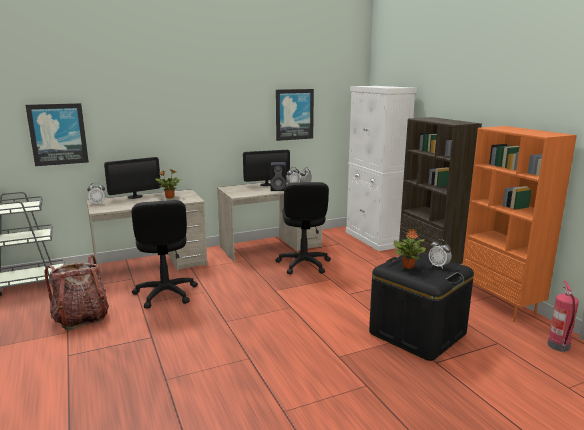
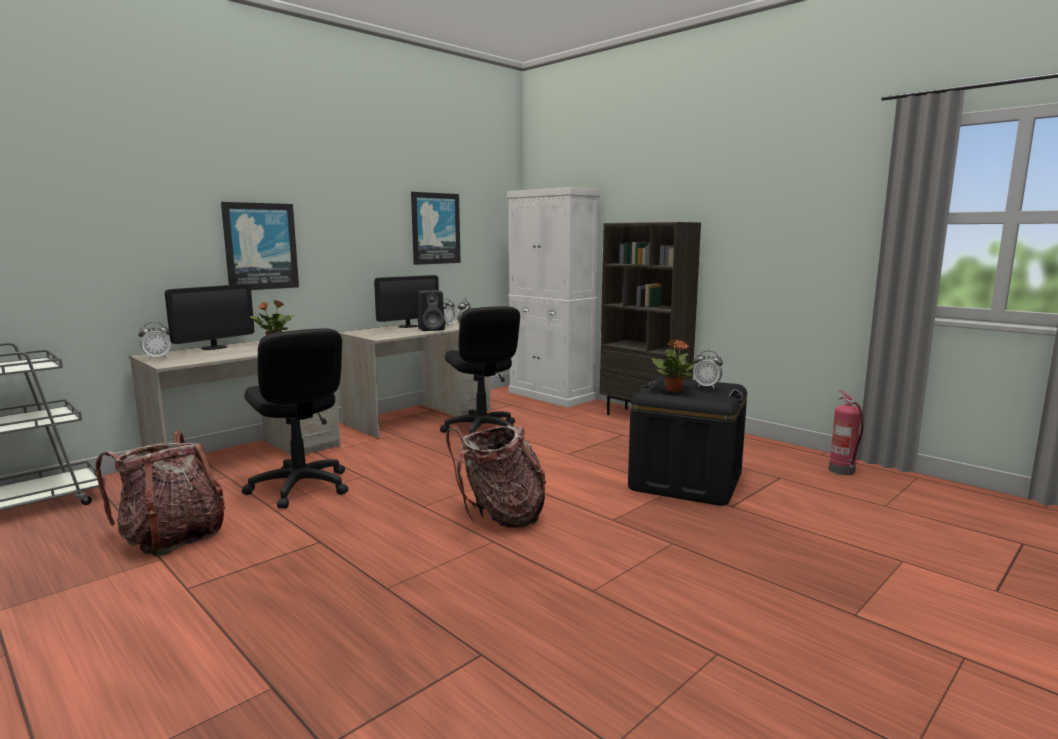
camera: 20 degrees left, 5 degrees down
picture [25,103,89,166] -> picture moved to [221,202,299,290]
orange bookcase [462,126,577,322] -> none
none -> backpack [446,425,546,528]

